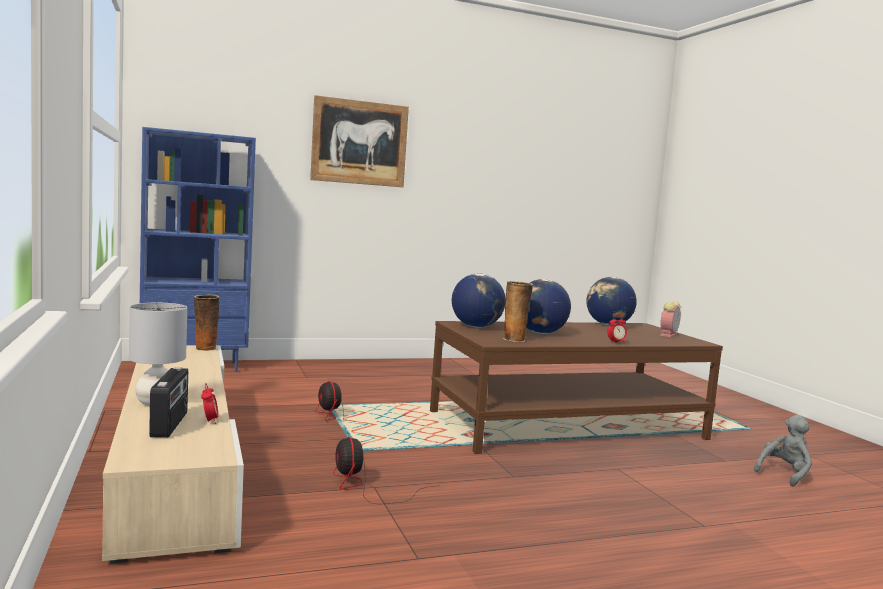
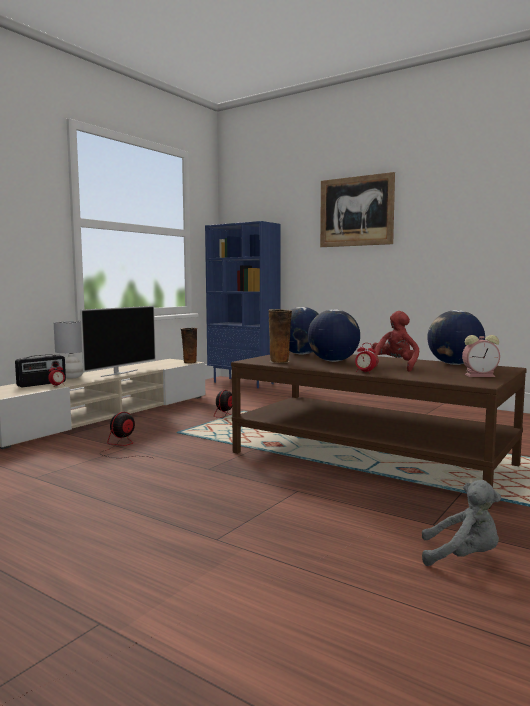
camera: 55 degrees right, 0 degrees up
none -> television [80,306,156,377]
none -> red plush toy [372,311,419,372]

